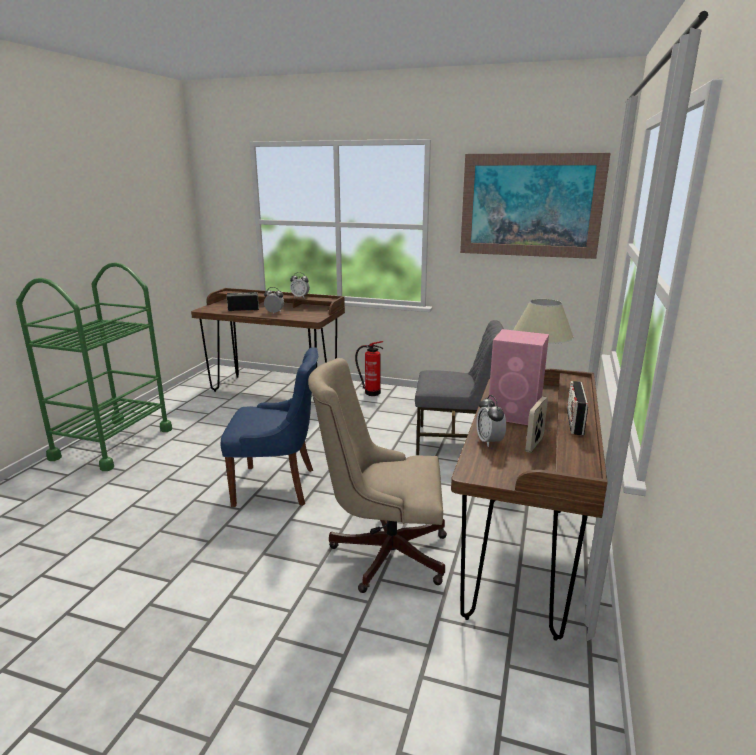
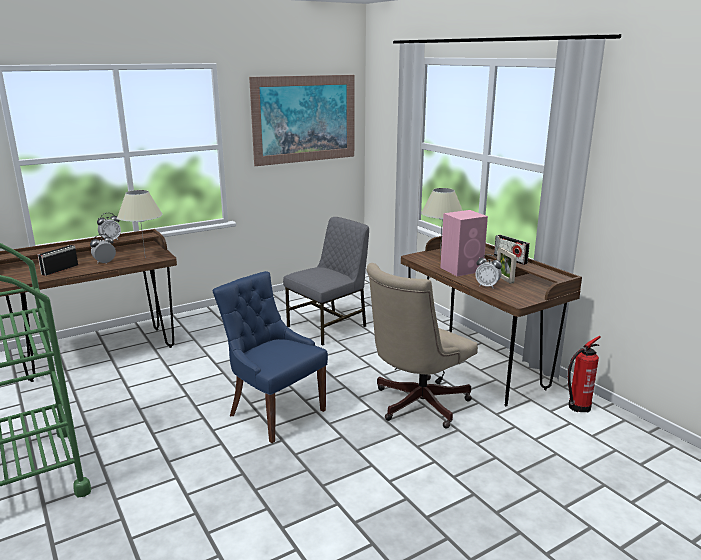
camera: 50 degrees left, 0 degrees up
blue chair [220,347,318,507] -> blue chair turned 90 degrees counterclockwise [212,271,328,443]
fire extinguisher [355,341,383,396] -> fire extinguisher moved to [567,336,601,413]
none -> beige table lamp [117,190,163,258]

